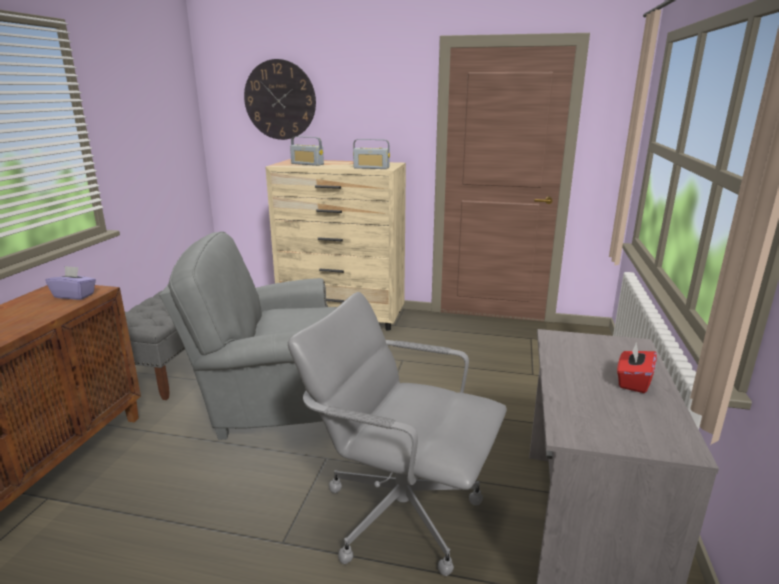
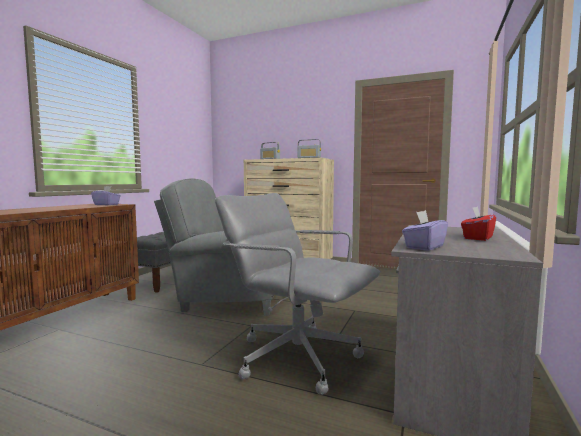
camera: 10 degrees right, 15 degrees down
wall clock [244,59,316,140] -> none
none -> purple tissue box [402,210,448,251]

